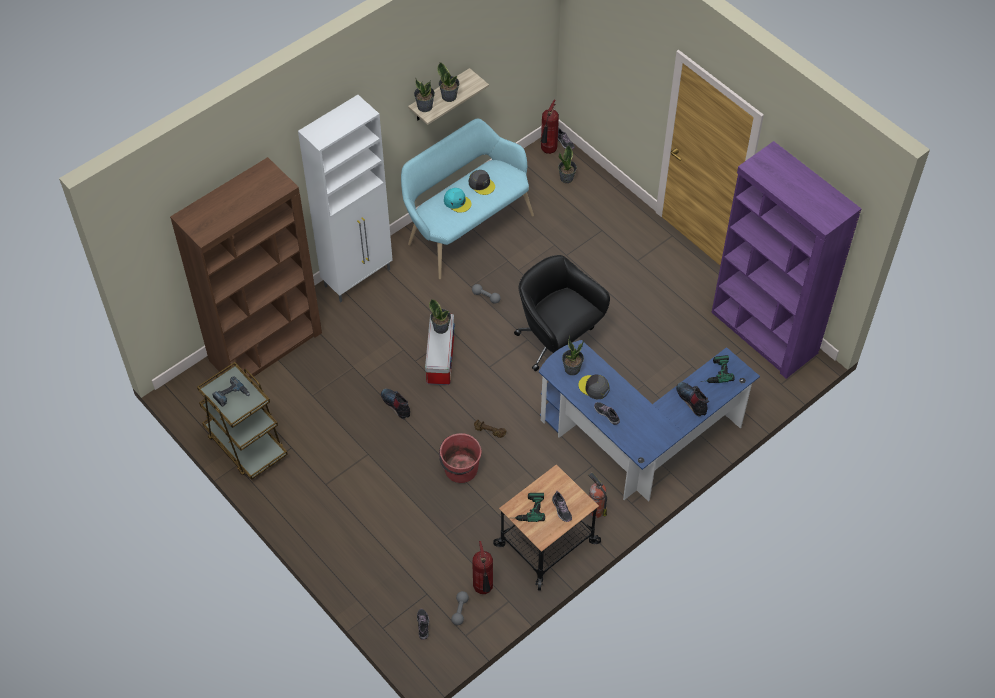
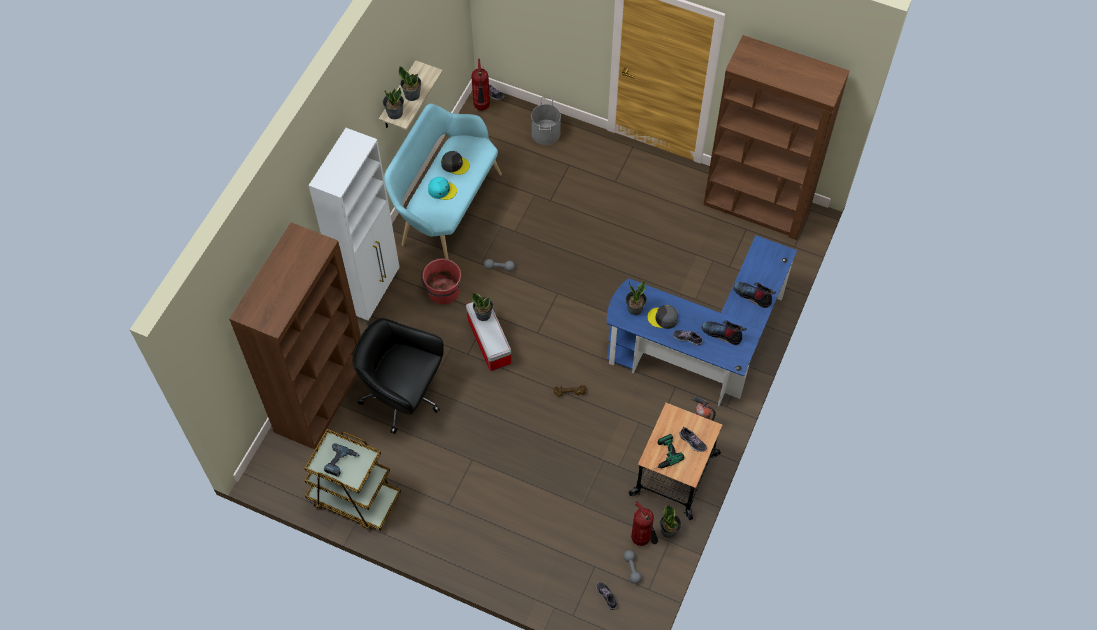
camera: 25 degrees left, 5 degrees up
boot [381,389,410,419] -> boot moved to [702,320,746,345]
red bucket [439,433,482,483] -> red bucket moved to [421,259,461,304]
black office chair [514,255,610,371] -> black office chair moved to [352,318,444,434]
potted plant [558,145,577,183] -> potted plant moved to [660,505,681,538]
power drill [700,355,735,383] -> none
purple bookcase [711,141,861,379] -> brown bookcase [703,35,850,240]
none -> grey bucket [531,97,561,145]

